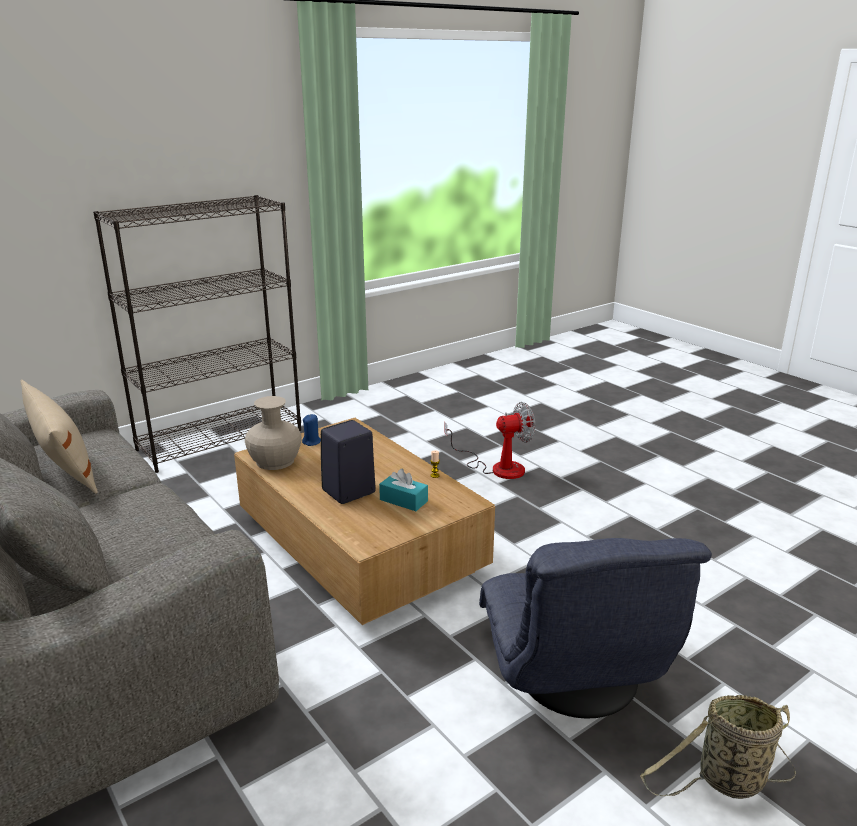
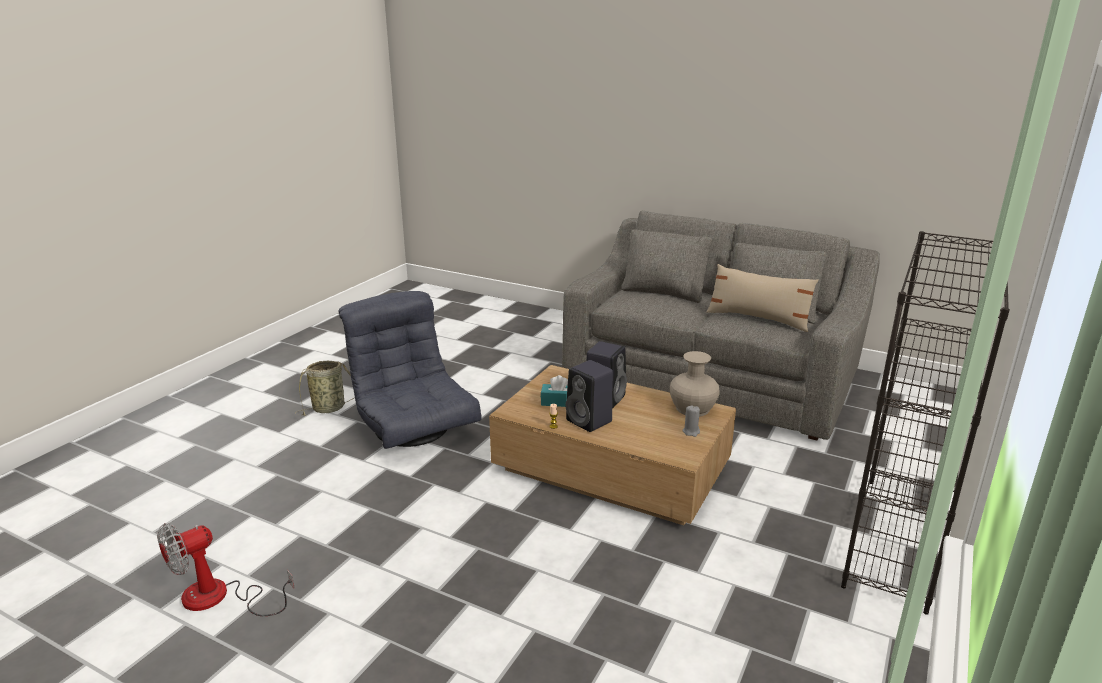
camera: 155 degrees right, 0 degrees up
blue candle [302,414,321,446] -> grey candle [683,405,700,437]
fan [444,402,535,479] -> fan moved to [157,523,295,616]
none -> black speaker [566,360,613,432]

